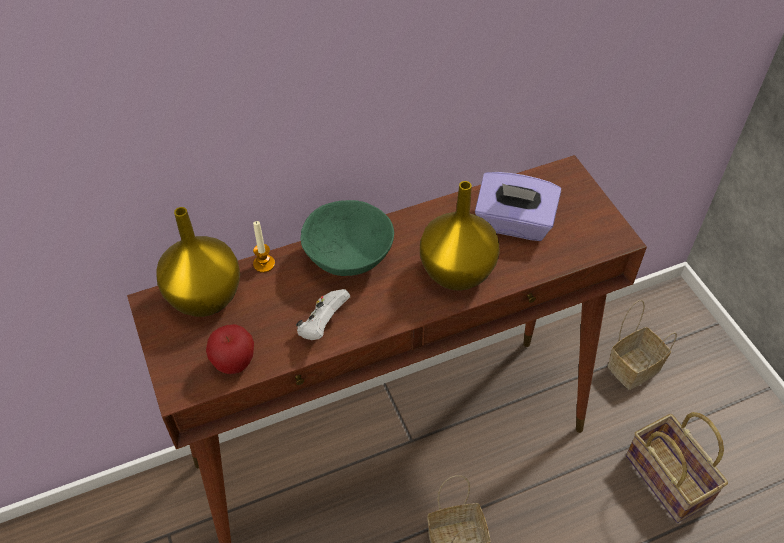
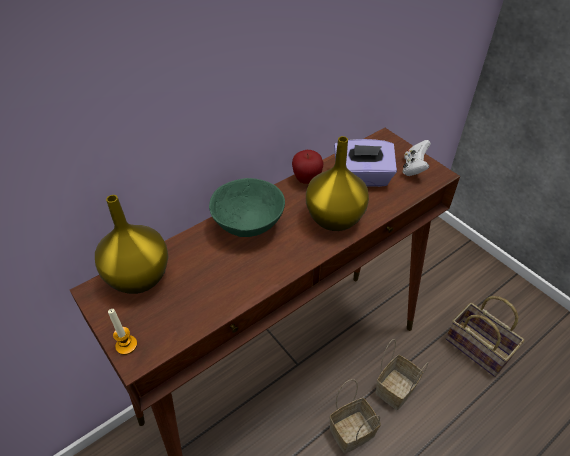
camera: 15 degrees left, 5 degrees down
apple [206,324,254,374] -> apple moved to [292,150,324,184]
candle [253,221,275,273] -> candle moved to [108,309,137,355]
white game controller [296,289,350,340] -> white game controller moved to [403,140,431,176]
basket [607,300,677,390] -> basket moved to [375,339,428,410]

